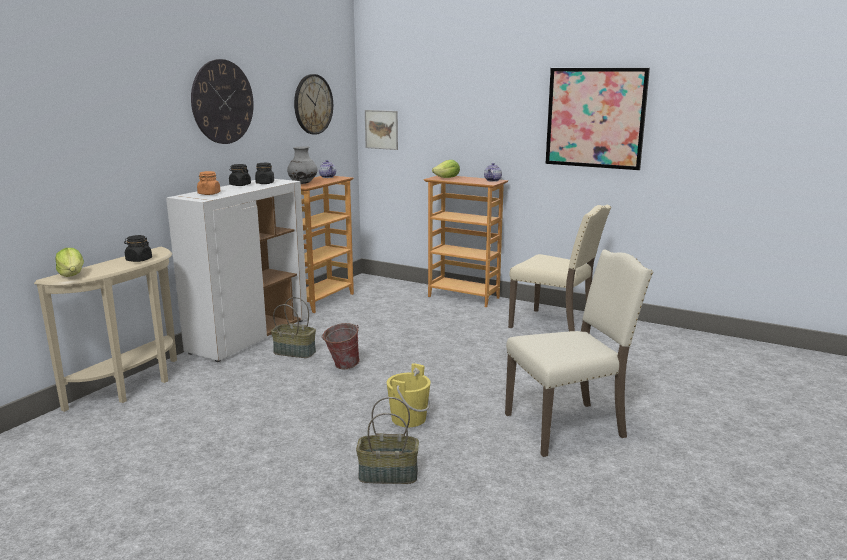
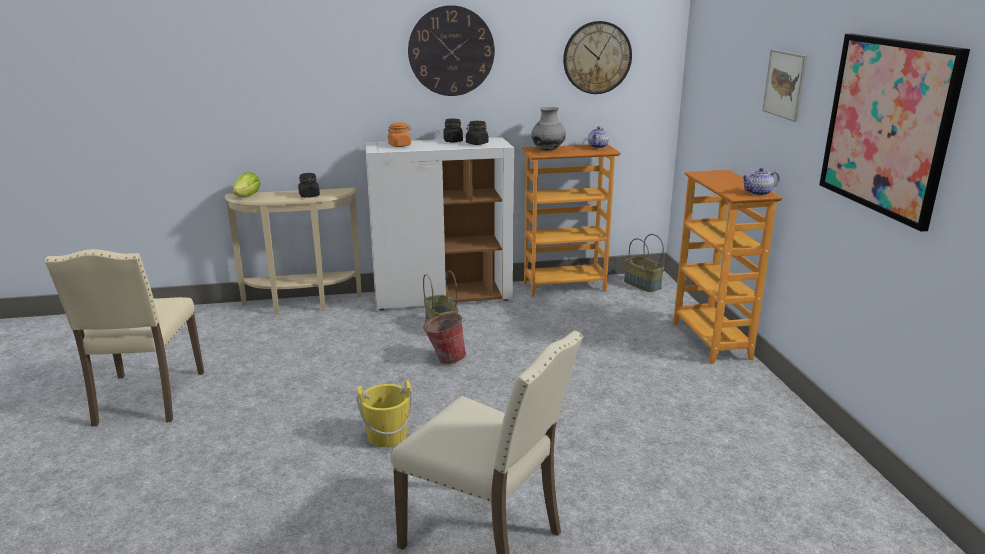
camera: 50 degrees right, 5 degrees up
basket [356,397,419,484] -> basket moved to [624,234,664,292]
picture [365,110,398,150] -> picture moved to [762,49,808,122]
lettuce [432,160,460,178] -> none
beige chair [508,205,611,331] -> beige chair moved to [45,249,204,426]

